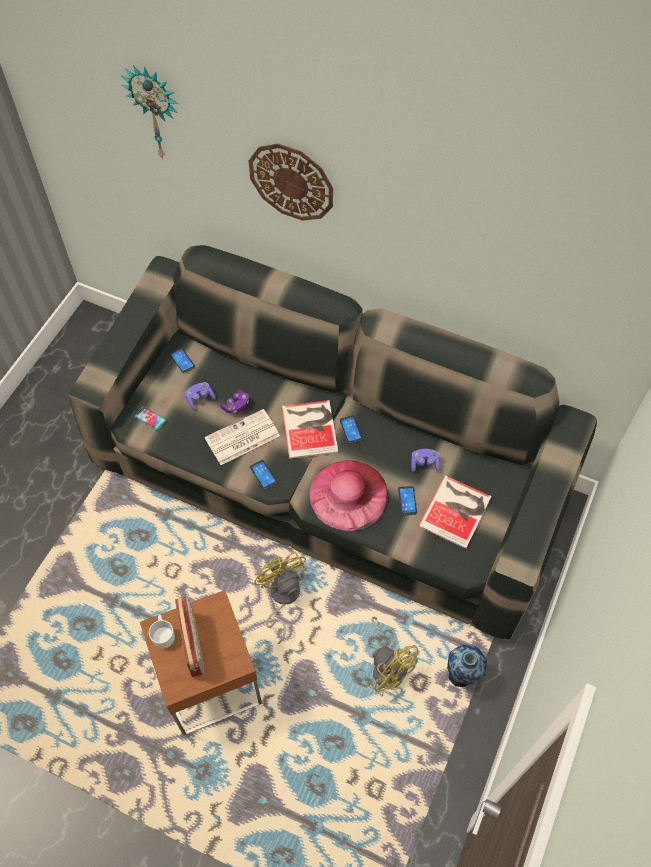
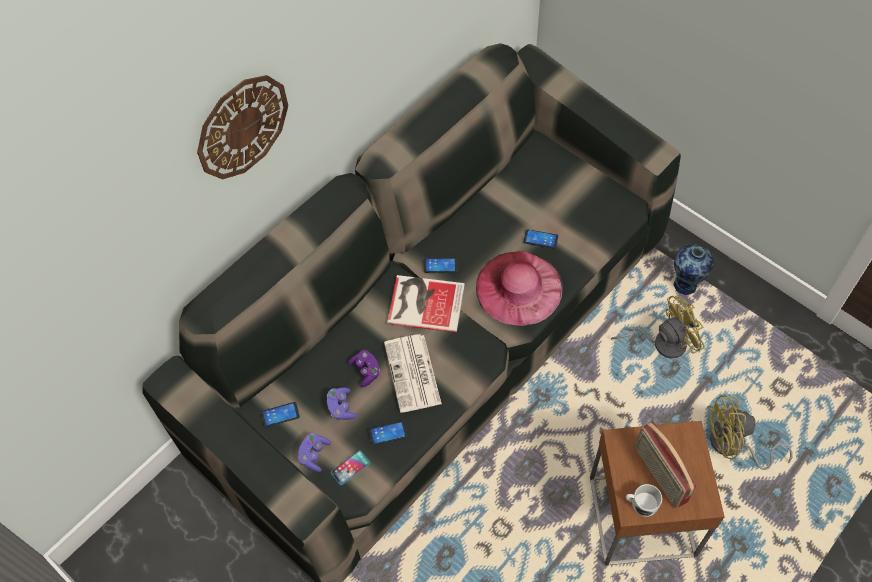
camera: 70 degrees left, 0 degrees up
wall clock [121,65,178,160] -> none
radio [175,597,205,677] -> radio turned 120 degrees counterclockwise [635,422,697,508]
phone [250,460,277,490] -> phone moved to [369,421,408,446]
yellow fan [254,552,306,644] -> yellow fan moved to [707,395,792,470]
purple game controller [411,449,440,472] -> purple game controller moved to [298,433,331,472]
book [418,475,491,549] -> none

